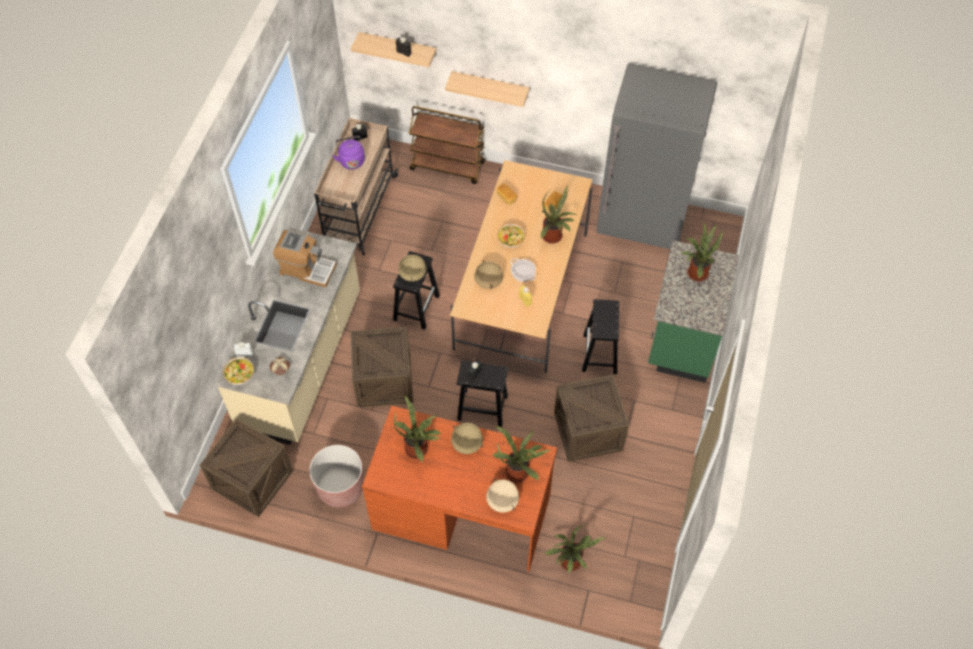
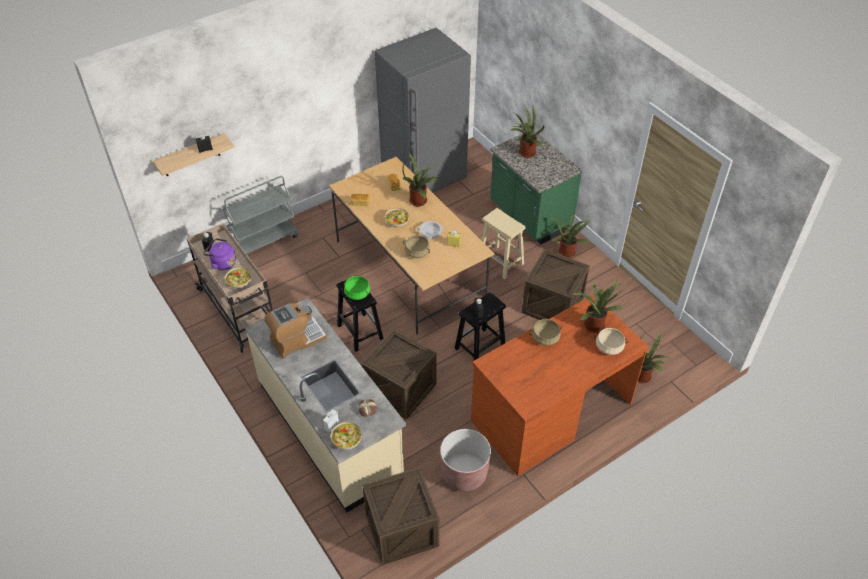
camera: 50 degrees left, 10 degrees down
potted plant [394,395,442,462] -> potted plant moved to [548,214,591,258]
beige cooking pot [398,253,426,282] -> green cooking pot [344,276,370,300]
brown cart [409,106,485,184] -> grey cart [222,176,298,254]
shelf [445,71,530,107] -> none
black stool [582,299,620,374] -> beige stool [481,208,526,279]
none -> bowl [225,267,251,288]

